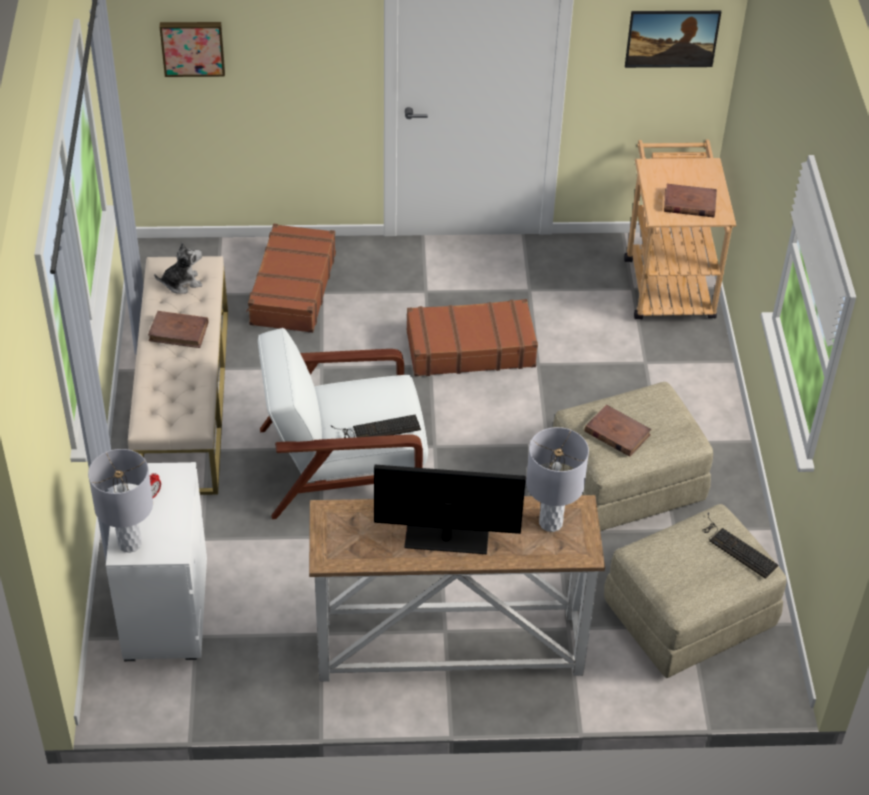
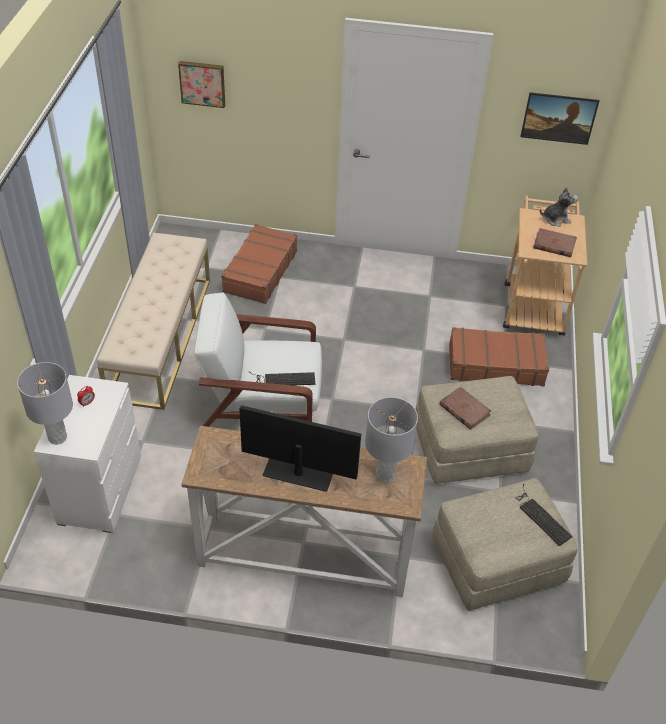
camera: 10 degrees right, 0 degrees up
brown book [148,311,208,348] -> none
plush toy [154,242,202,294] -> plush toy moved to [540,187,578,226]
brown suitcase [407,299,538,376] -> brown suitcase moved to [449,327,549,386]

